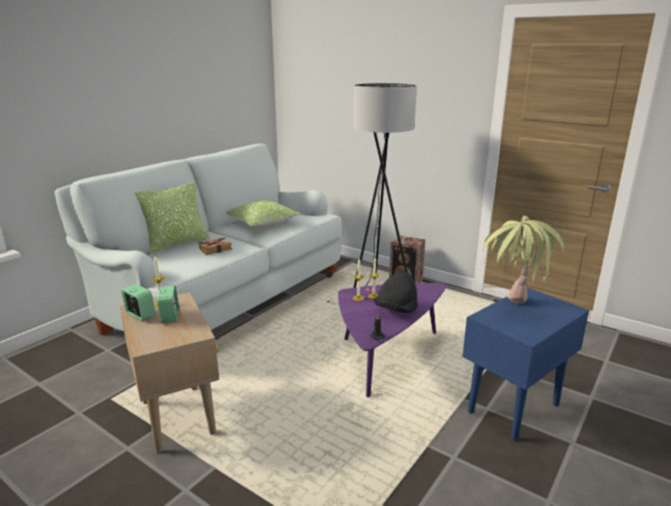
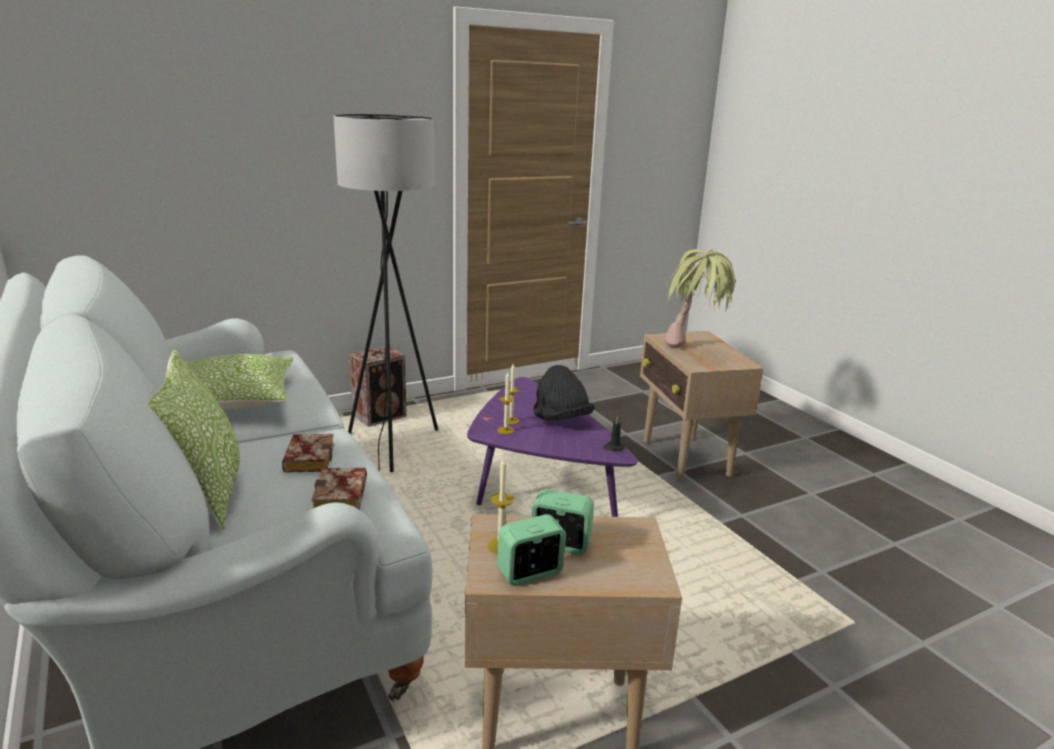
camera: 65 degrees left, 0 degrees up
blue side table [463,288,589,441] -> beige side table [640,331,764,482]
none -> book [312,468,367,510]

